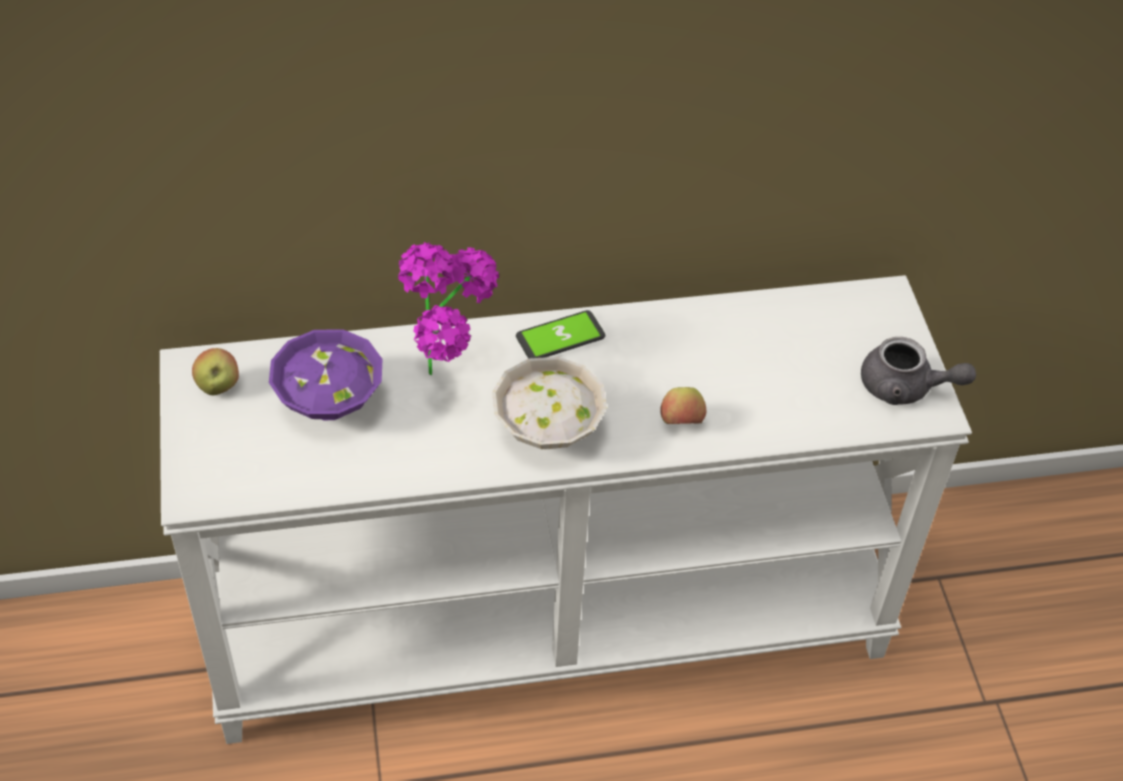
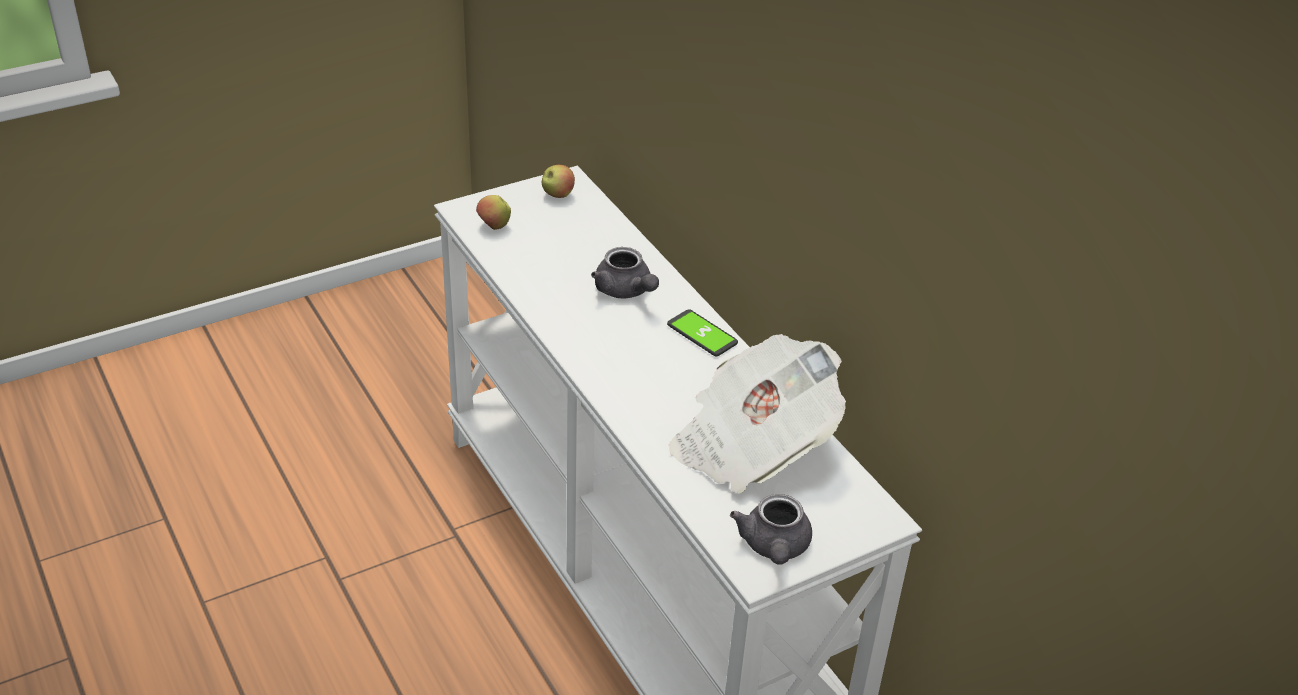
camera: 70 degrees right, 10 degrees down
purple bowl [269,329,382,420] -> none
potted plant [398,242,499,376] -> grey teapot [591,247,659,299]
white bowl [492,357,607,449] -> none
apple [660,387,706,424] -> apple moved to [476,195,511,230]
none -> newspaper [669,334,846,494]

